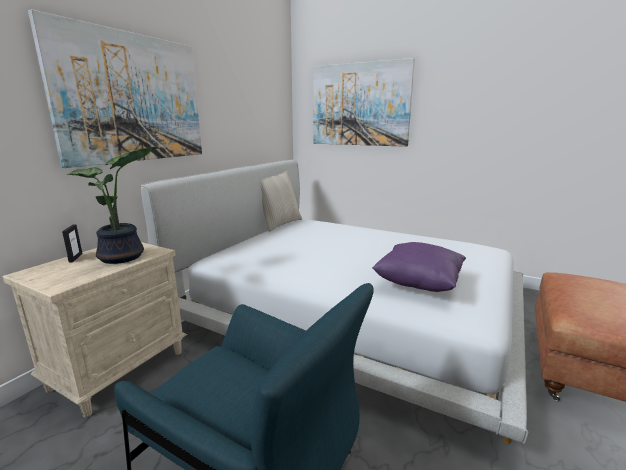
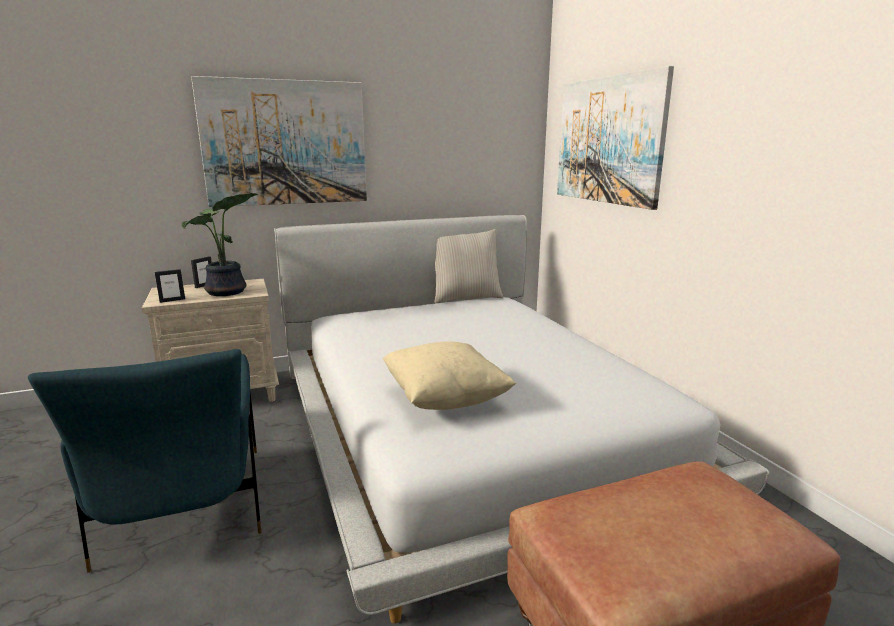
camera: 40 degrees right, 0 degrees up
purple pillow [372,242,466,292] -> beige pillow [383,341,516,410]
none -> picture frame [155,269,185,303]

